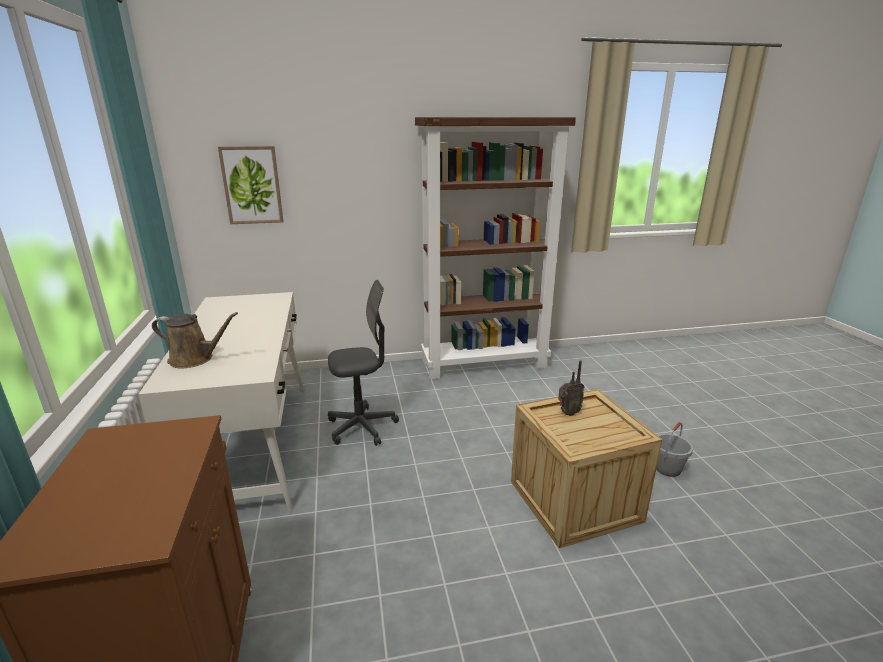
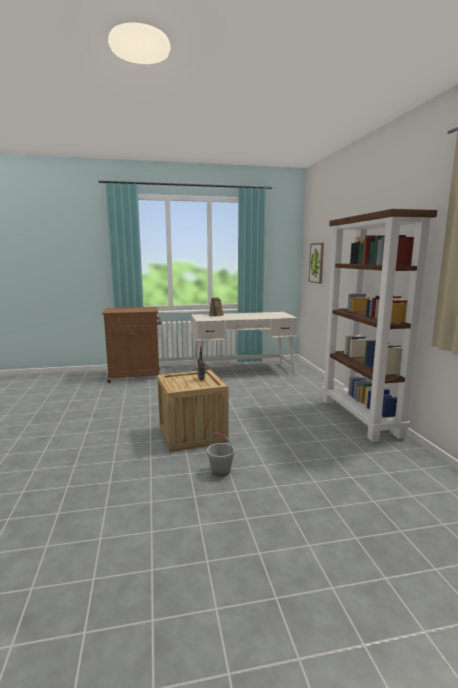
camera: 90 degrees right, 10 degrees down
grey office chair [328,280,399,446] -> none

